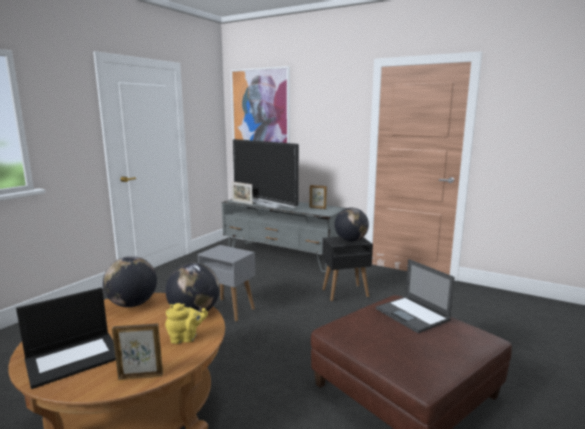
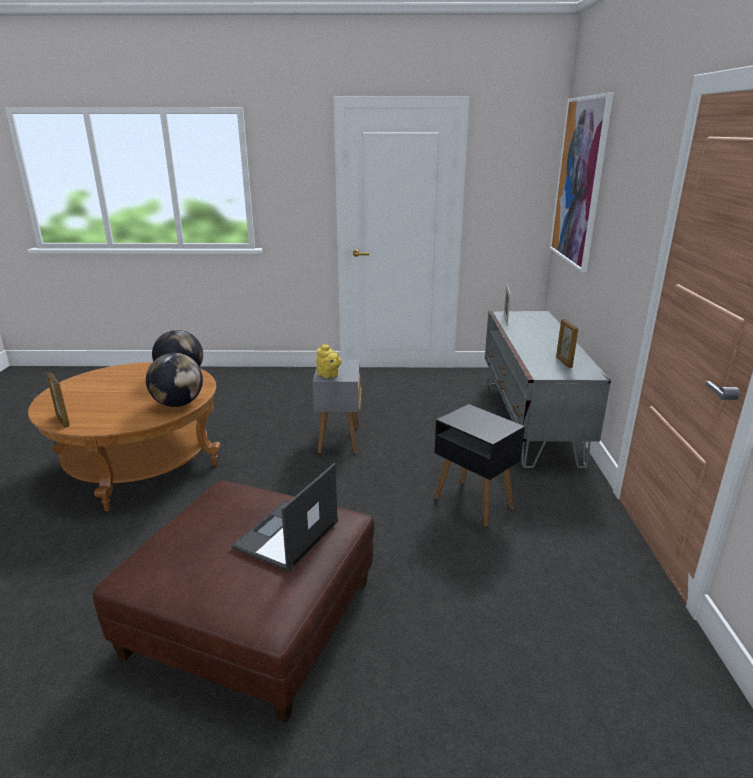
camera: 60 degrees right, 10 degrees up
laptop [16,288,116,389] -> none
yellow teapot [165,303,208,344] -> yellow teapot moved to [316,344,342,379]
television [233,139,299,209] -> none
globe [334,208,369,242] -> none

